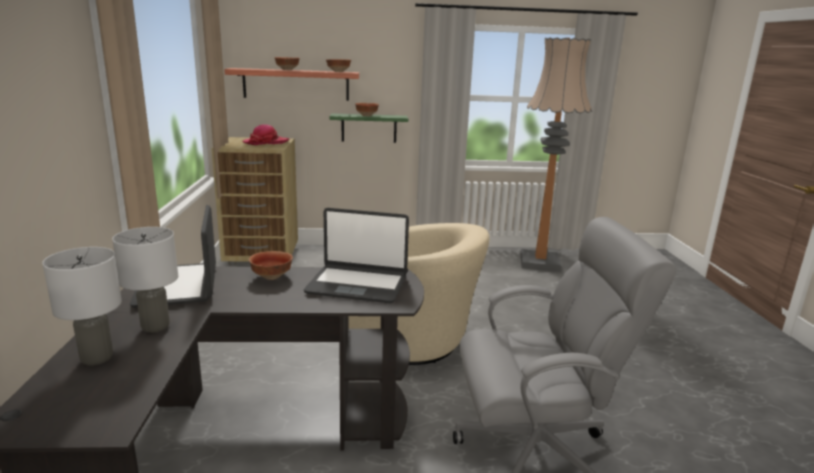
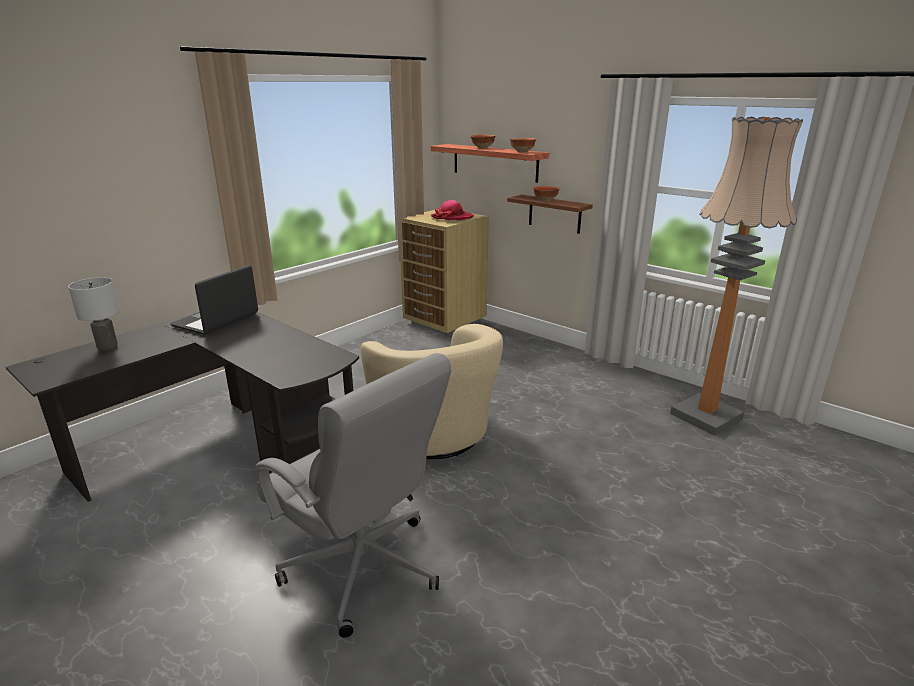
camera: 45 degrees right, 5 degrees up
white table lamp [112,227,178,333] -> none
bowl [249,251,293,280] -> none
laptop [304,208,409,303] -> none
green shelf [329,113,408,143] -> brown shelf [507,195,593,234]

